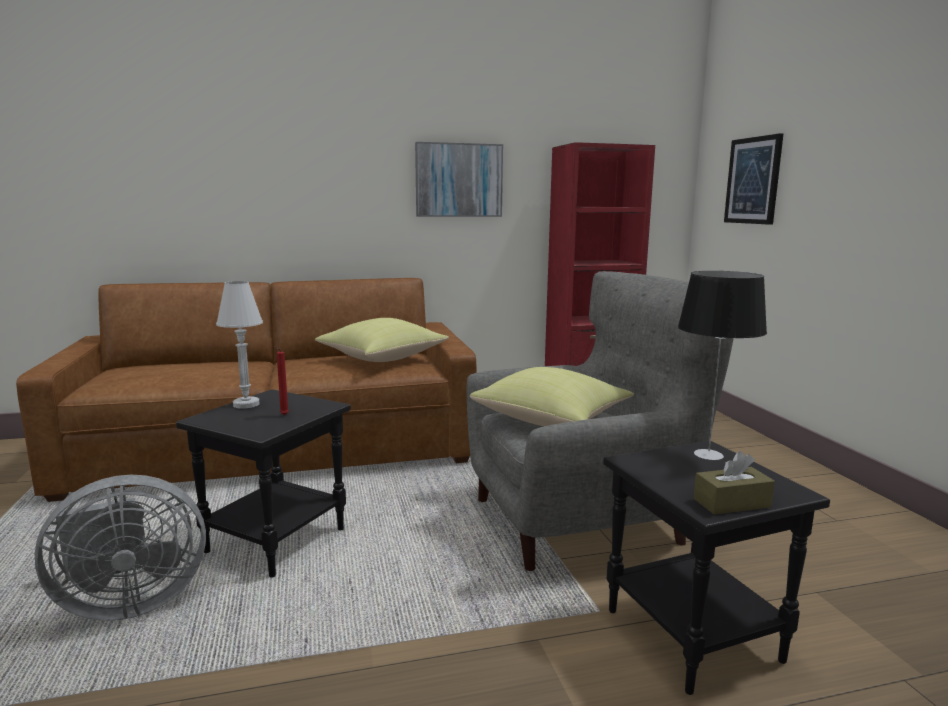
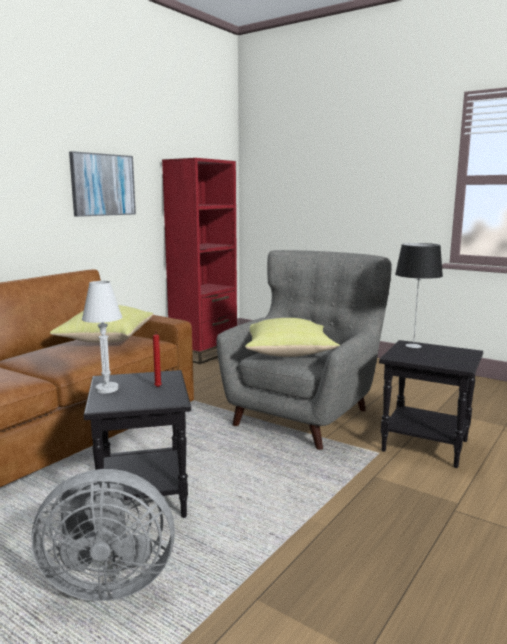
camera: 40 degrees left, 0 degrees up
grey fan [35,475,206,621] -> grey fan turned 60 degrees clockwise [32,469,175,601]
brown tissue box [693,451,775,515] -> none
picture [724,133,784,225] -> none

